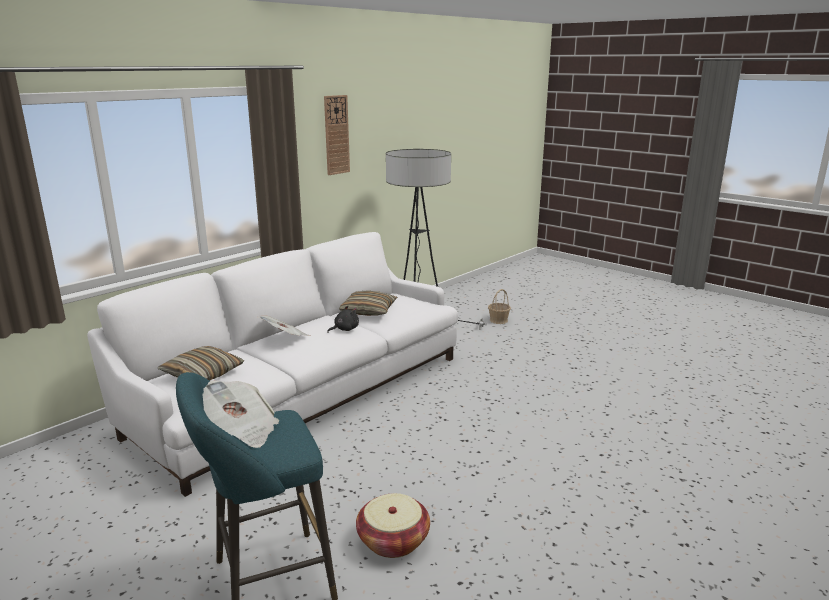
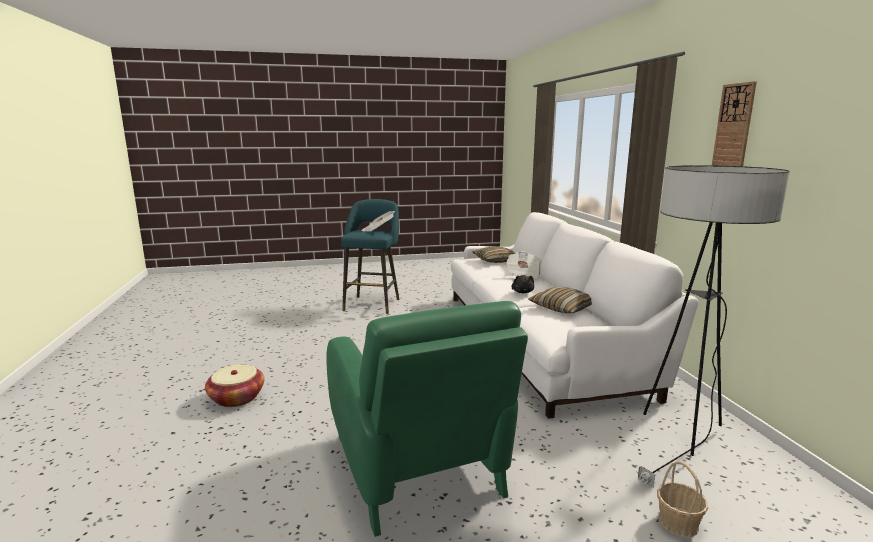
camera: 125 degrees right, 5 degrees down
basket [356,493,430,558] -> basket moved to [205,365,264,407]
none -> green armchair [326,301,528,537]

